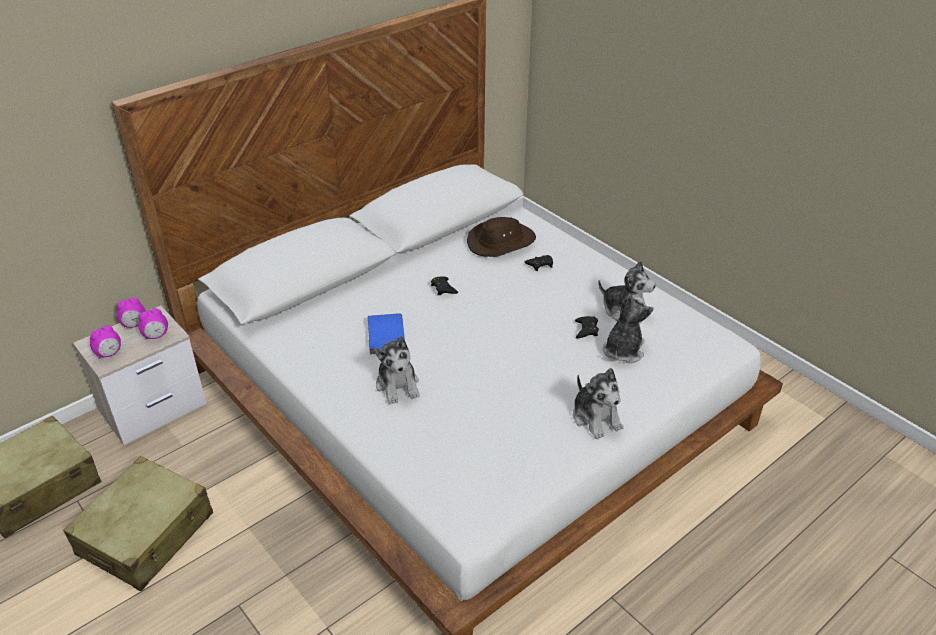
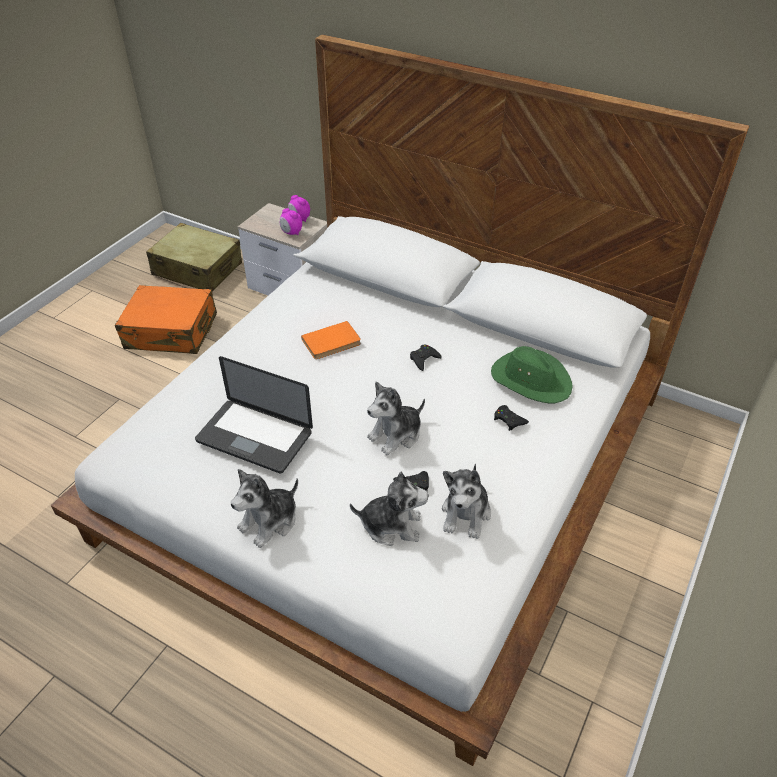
camera: 70 degrees right, 5 degrees up
beige suitcase [63,456,213,591] -> orange suitcase [115,285,217,354]
alarm clock [90,325,121,359] -> none
blue book [368,313,405,354] -> orange book [301,321,361,359]
plush toy [374,336,420,404] -> plush toy moved to [367,382,425,455]
brown hat [467,217,536,257] -> green hat [491,346,573,403]
none -> laptop [195,356,313,473]

